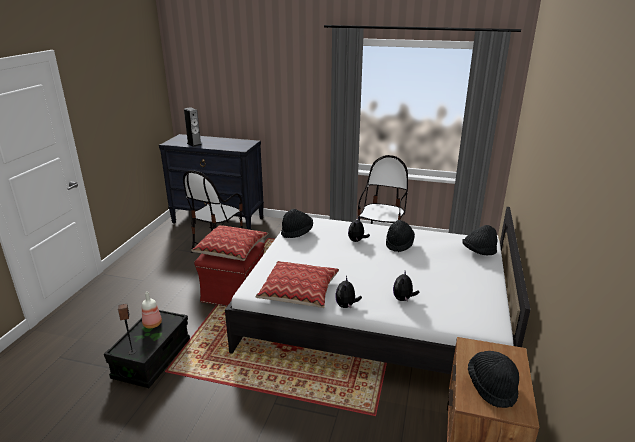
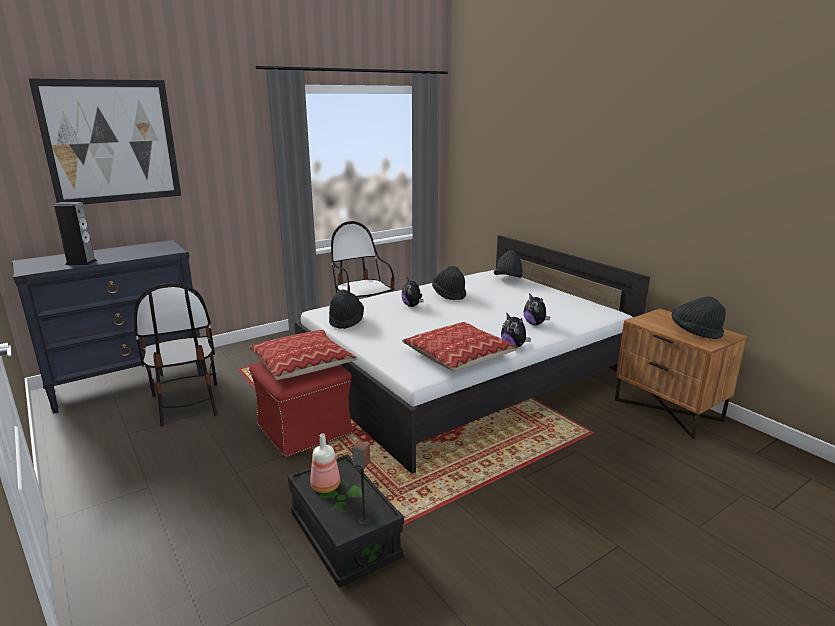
camera: 50 degrees left, 5 degrees down
none -> picture [28,78,181,204]

